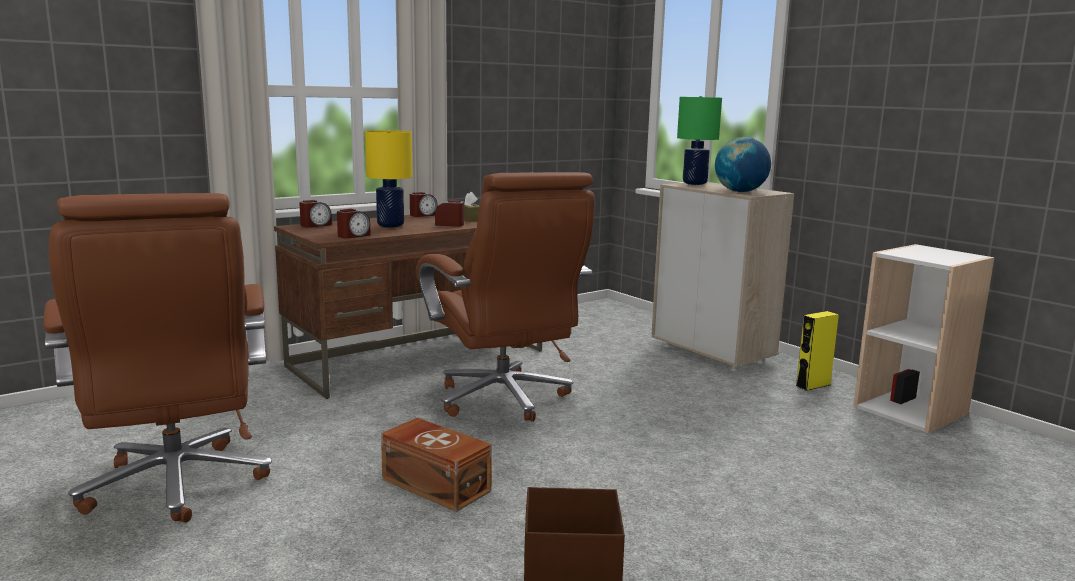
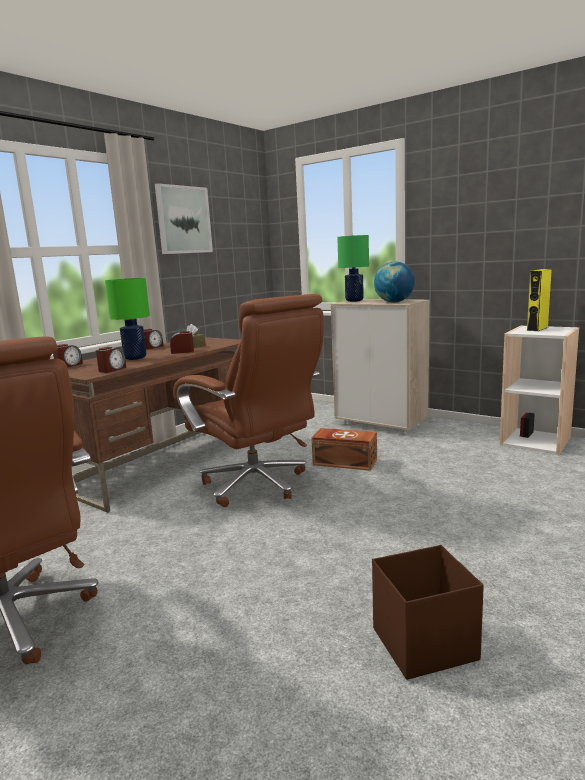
camera: 15 degrees left, 0 degrees up
yellow table lamp [365,130,413,228] -> green table lamp [105,278,150,360]
brown storage box [381,418,492,512] -> brown storage box moved to [311,428,377,471]
yellow speaker [796,311,839,391] -> yellow speaker moved to [527,269,552,331]
none -> picture [155,183,213,254]

